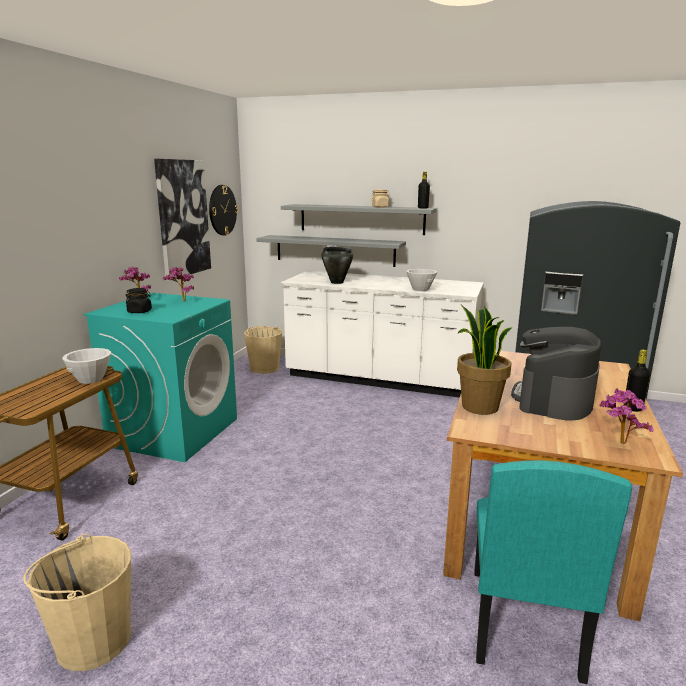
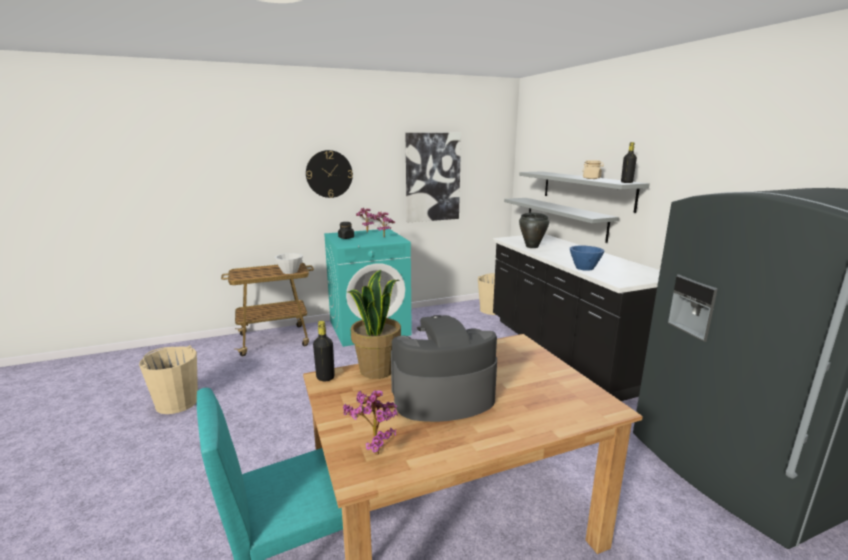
camera: 50 degrees right, 0 degrees up
wall clock [209,185,238,235] -> wall clock moved to [306,150,353,198]
white counter [281,271,484,398] -> black counter [493,234,660,401]
white bowl [406,269,437,291] -> blue bowl [570,245,604,271]
black bottle [626,350,650,412] -> black bottle moved to [313,321,335,381]

